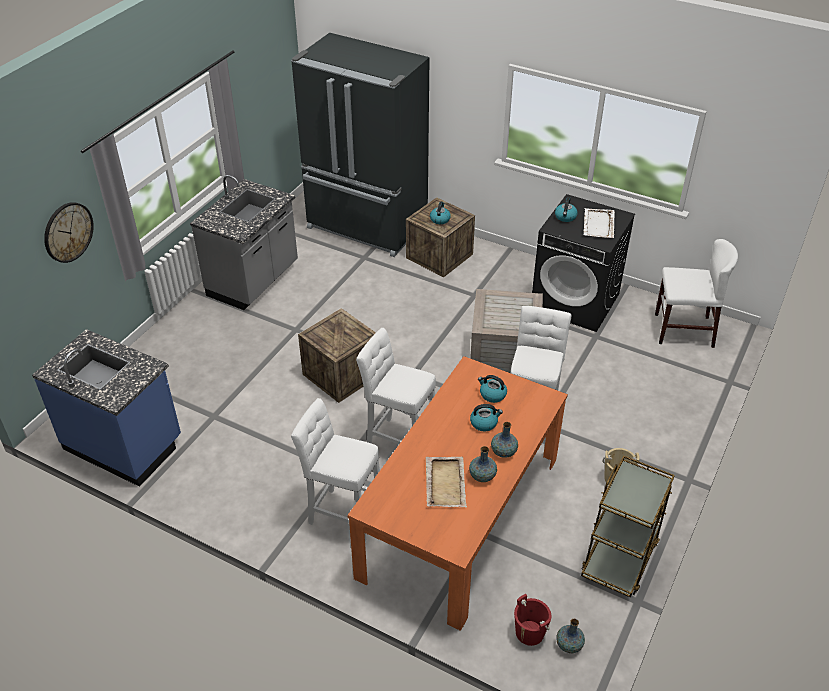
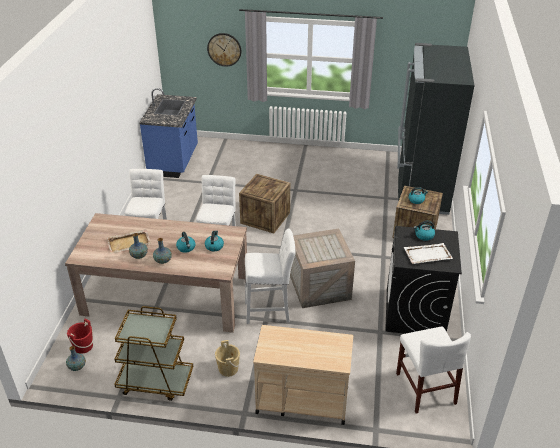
camera: 70 degrees right, 5 degrees down
grey counter [190,175,298,310] -> none
orange dining table [347,356,568,631] -> beige dining table [65,213,247,333]
none -> beige cart [253,325,353,425]

